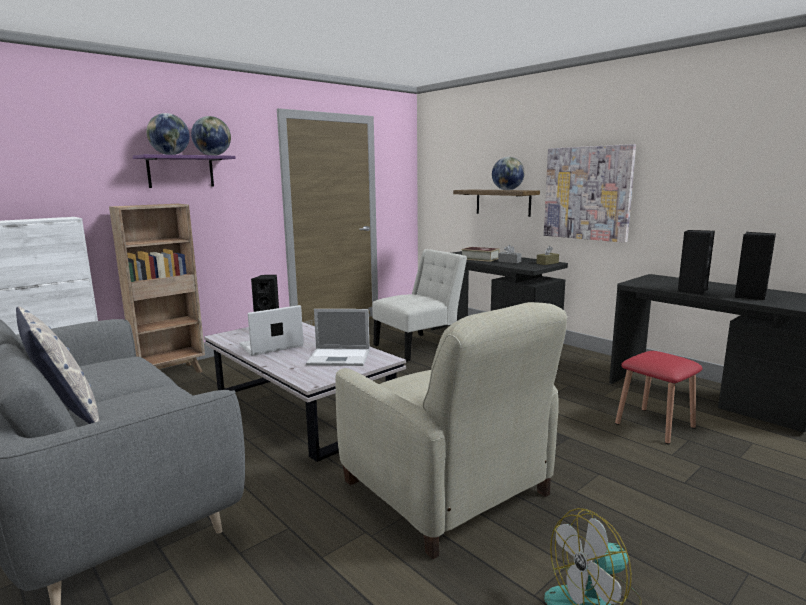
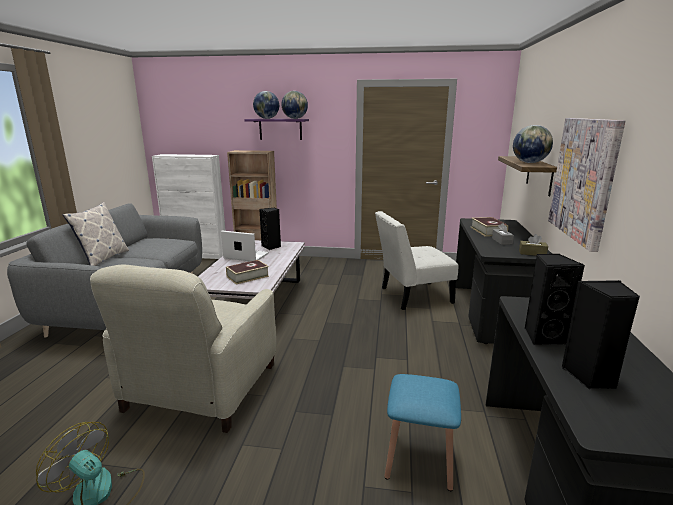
camera: 50 degrees right, 5 degrees up
laptop [306,309,369,366] -> book [226,260,269,285]
white chair [372,249,467,361] -> white chair turned 150 degrees clockwise [375,211,458,310]
red stool [615,351,703,444] -> blue stool [384,374,461,491]

